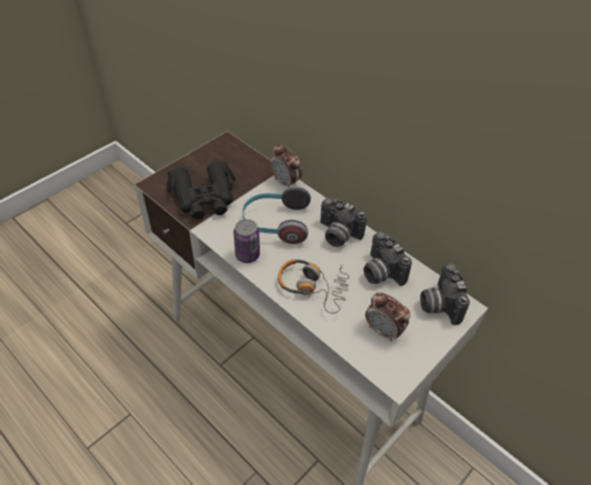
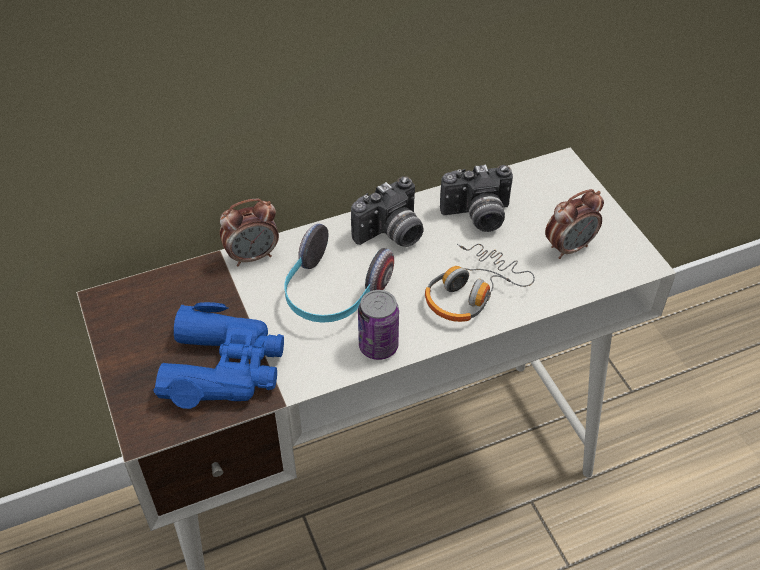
camera: 65 degrees left, 0 degrees up
black binoculars [166,161,236,220] -> blue binoculars [153,302,284,409]
camera [420,264,470,325] -> none

